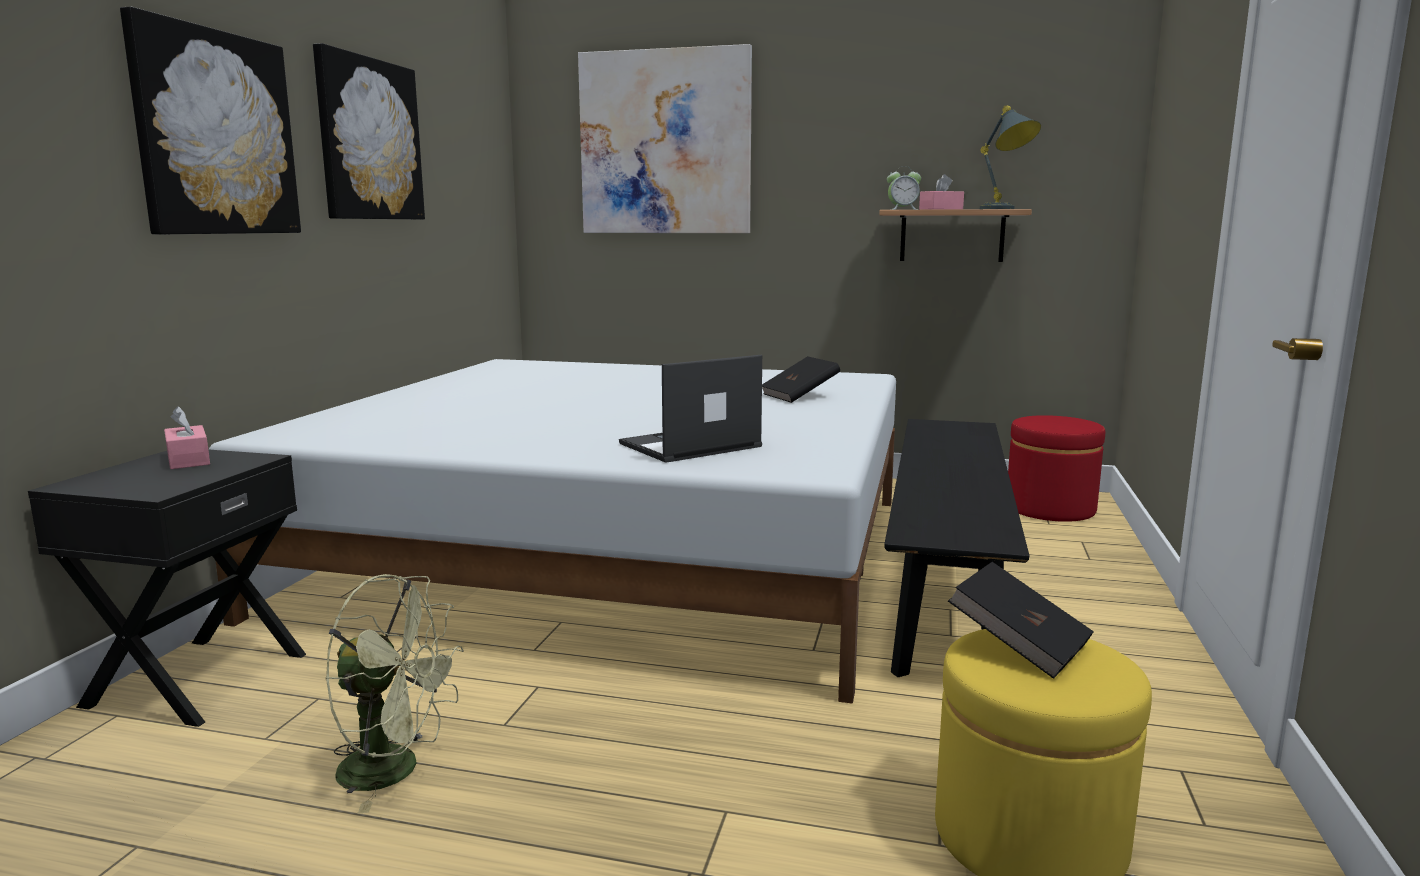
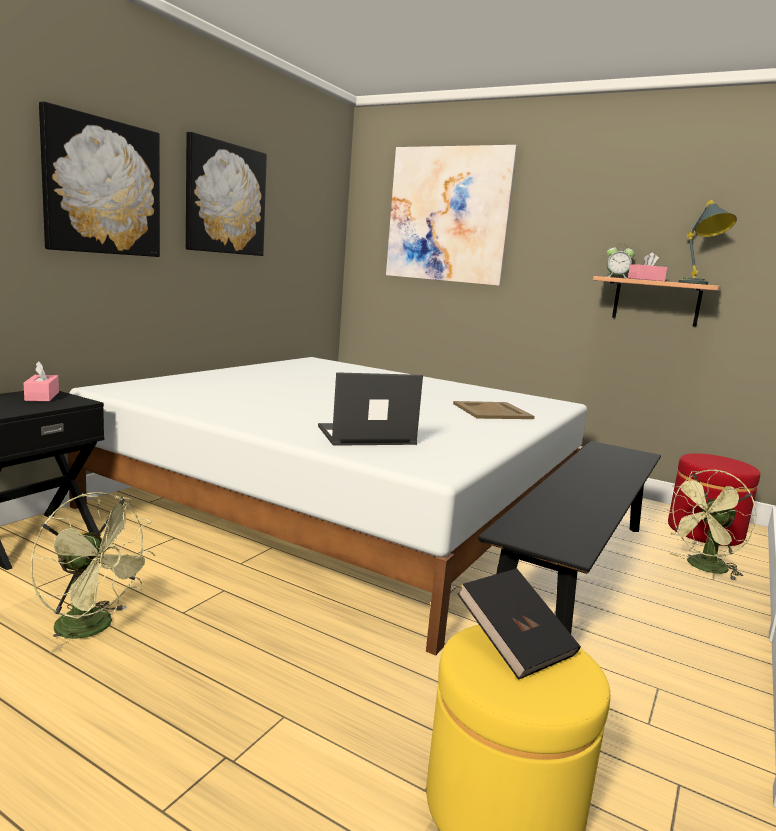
camera: 15 degrees right, 0 degrees up
black book [762,356,840,403] -> beige tray [453,401,535,419]
none -> green fan [664,470,757,581]

